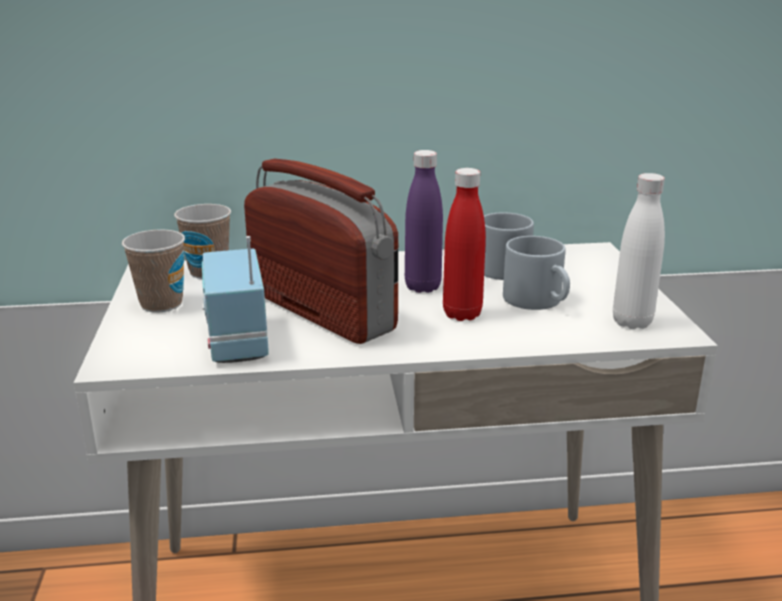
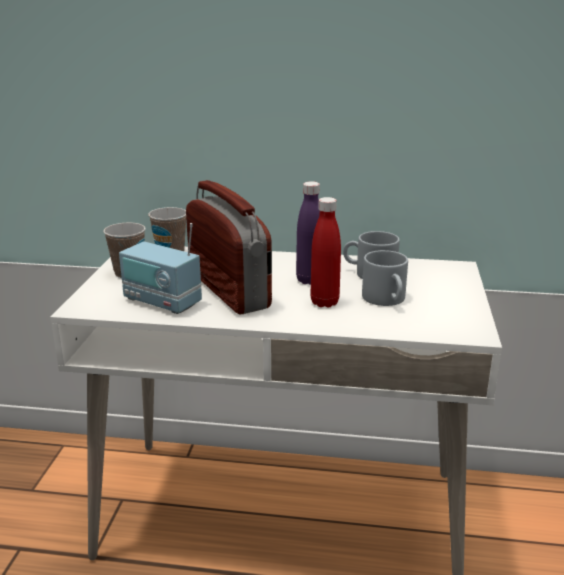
camera: 15 degrees right, 0 degrees up
radio [202,236,269,363] -> radio turned 60 degrees counterclockwise [119,223,202,314]
white bottle [613,173,665,329] -> none

